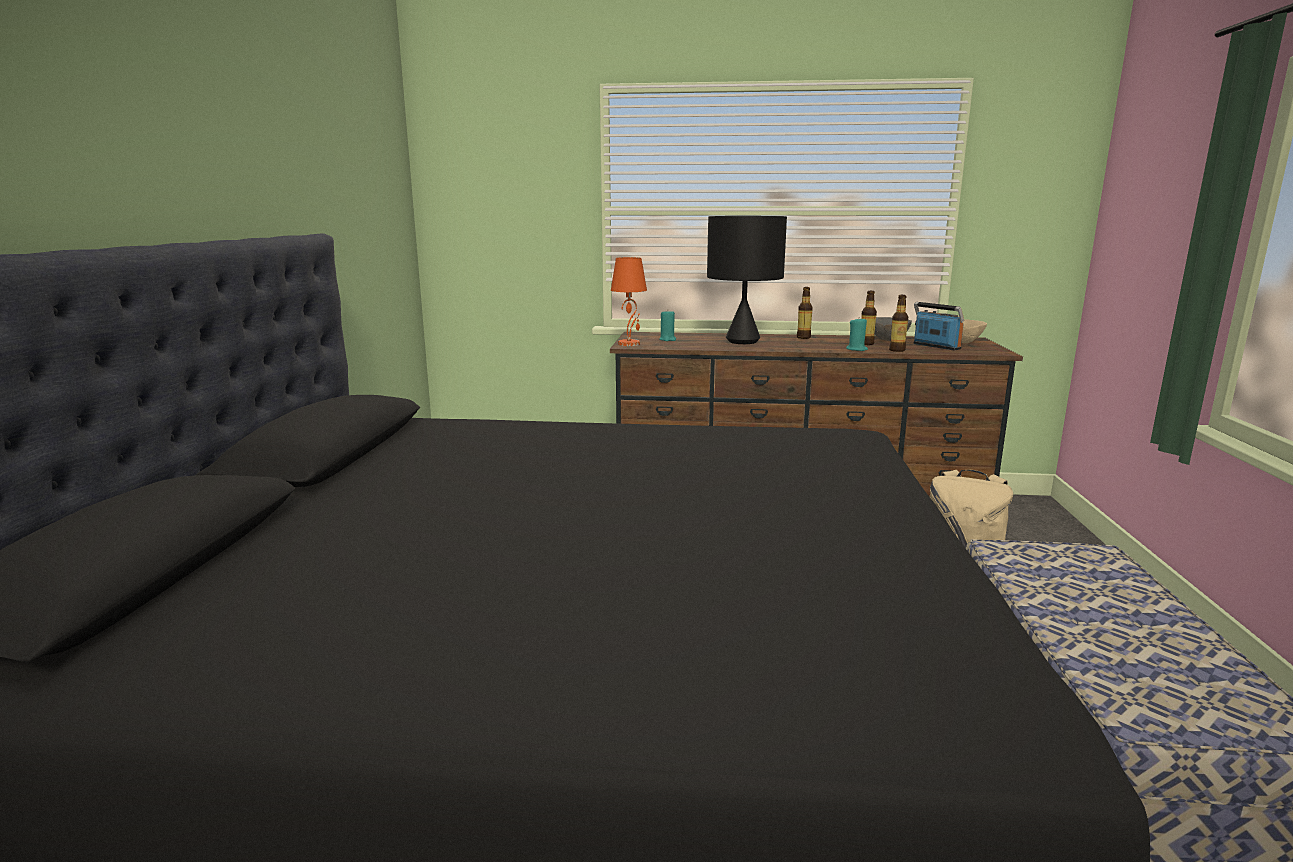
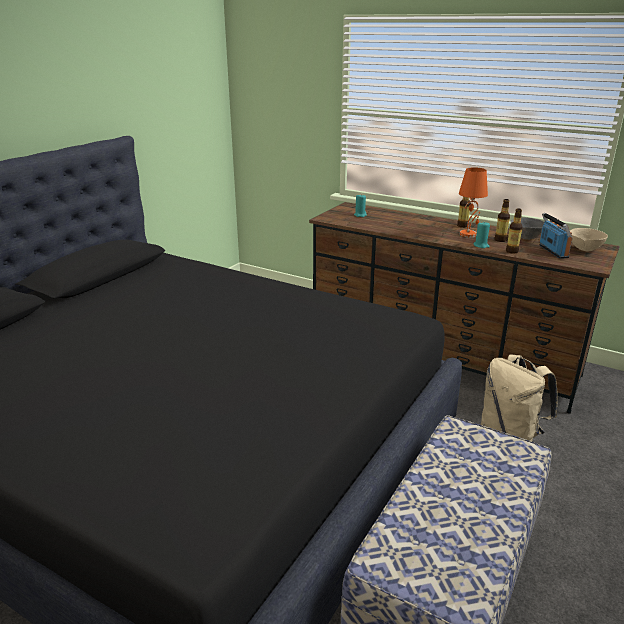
camera: 25 degrees right, 10 degrees up
orange table lamp [611,257,647,346] -> orange table lamp moved to [459,167,488,237]
black table lamp [707,216,787,344] -> none

